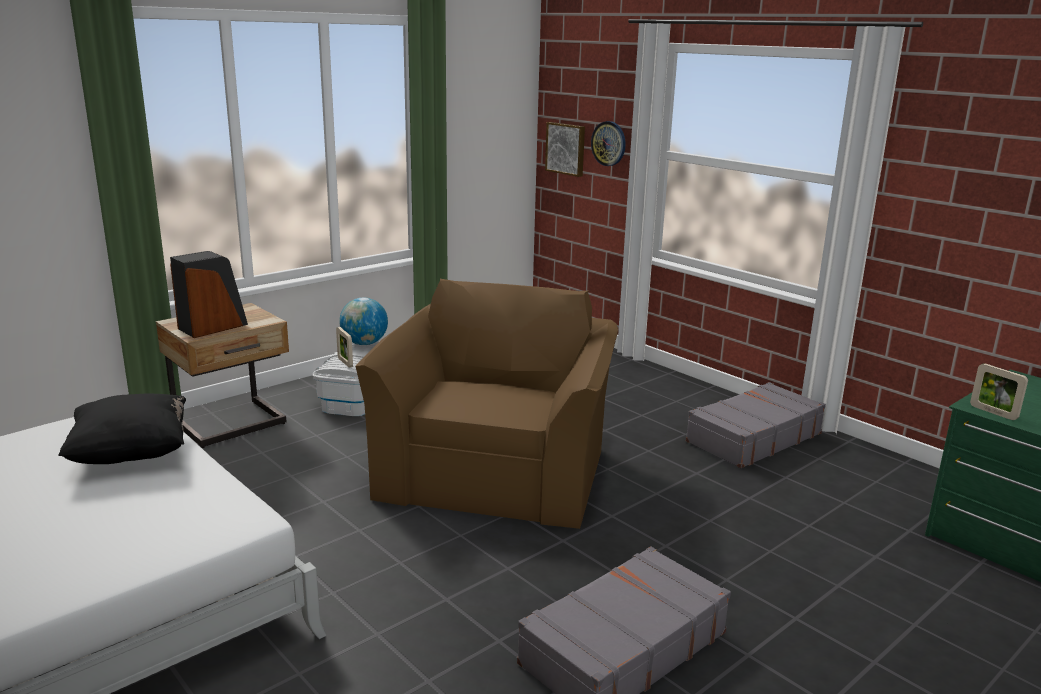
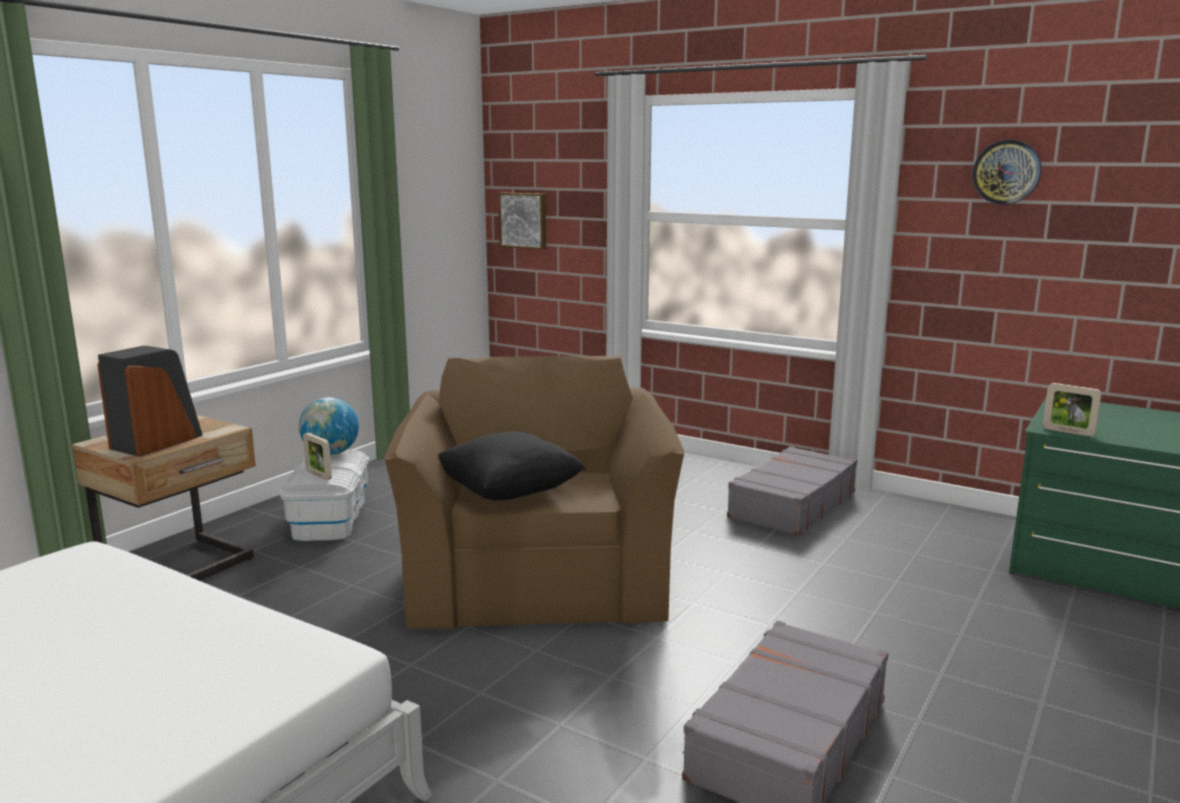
camera: 15 degrees left, 5 degrees down
black pillow [58,393,186,464] -> black pillow moved to [438,431,586,501]
wall clock [591,121,626,166] -> wall clock moved to [972,140,1041,205]

